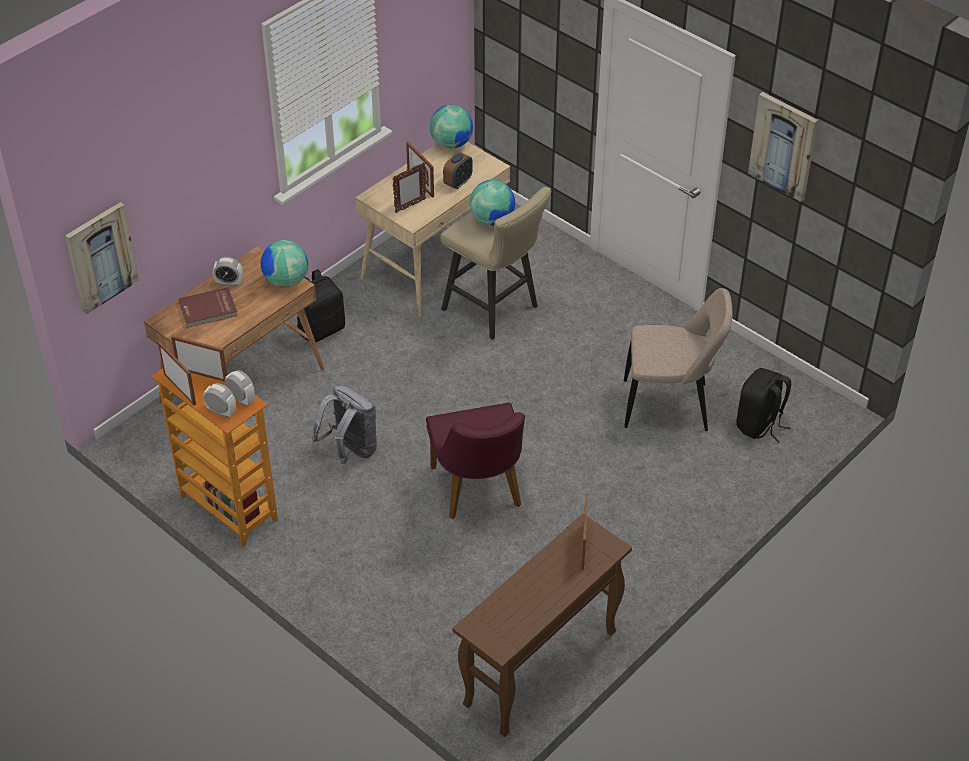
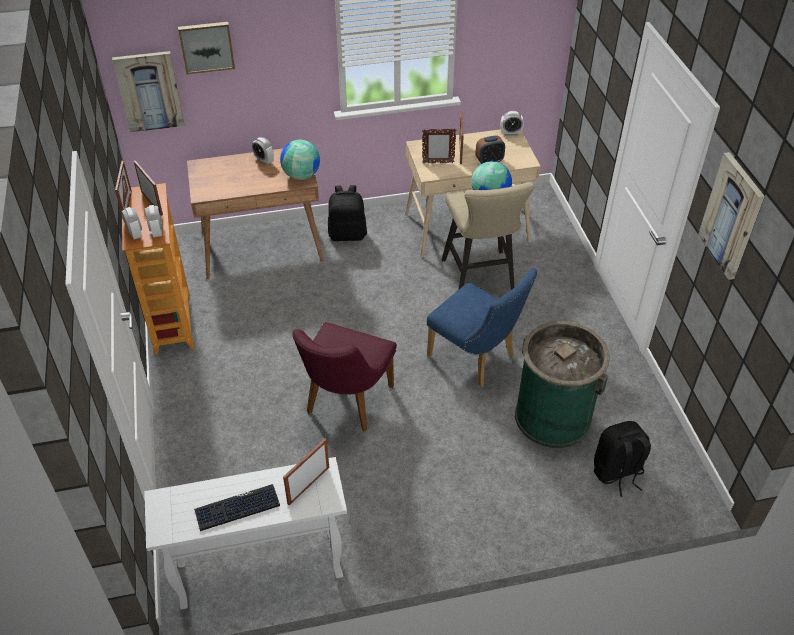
camera: 35 degrees right, 0 degrees up
red book [179,287,238,328] -> none
grey backpack [312,386,377,464] -> none
globe [429,105,473,149] -> alarm clock [501,111,524,136]
brown console table [452,514,632,737] -> white console table [144,457,347,609]
beige chair [624,288,733,431] -> green trash can [515,321,610,448]
none -> picture [178,22,235,74]
none -> keyboard [194,484,280,531]
none -> blue chair [427,268,537,386]

